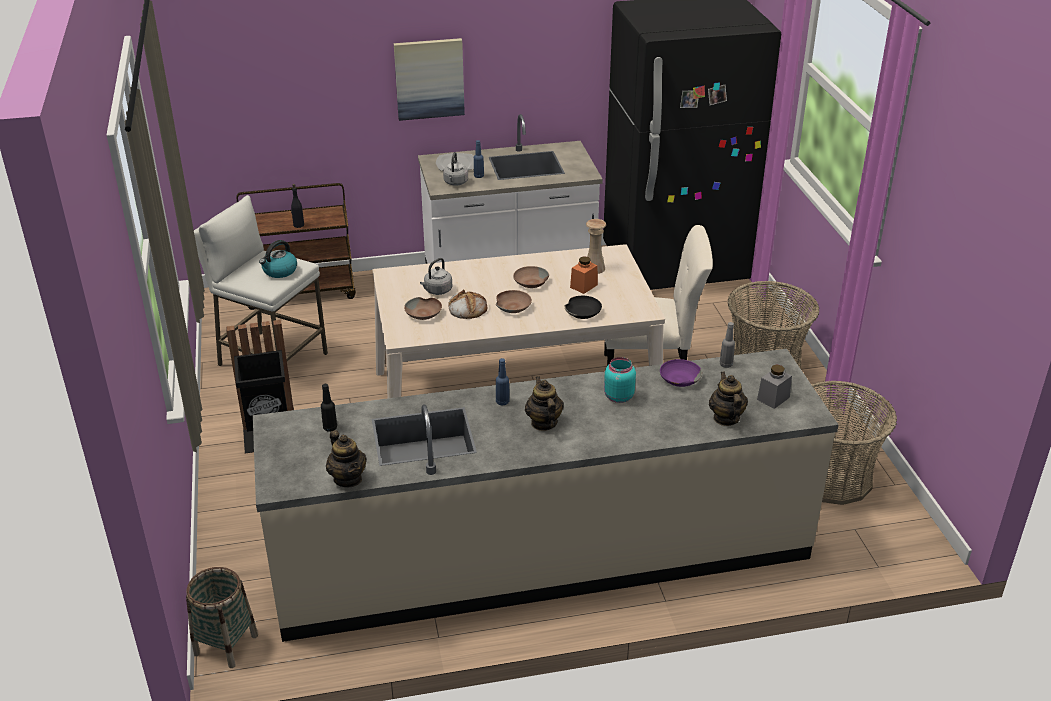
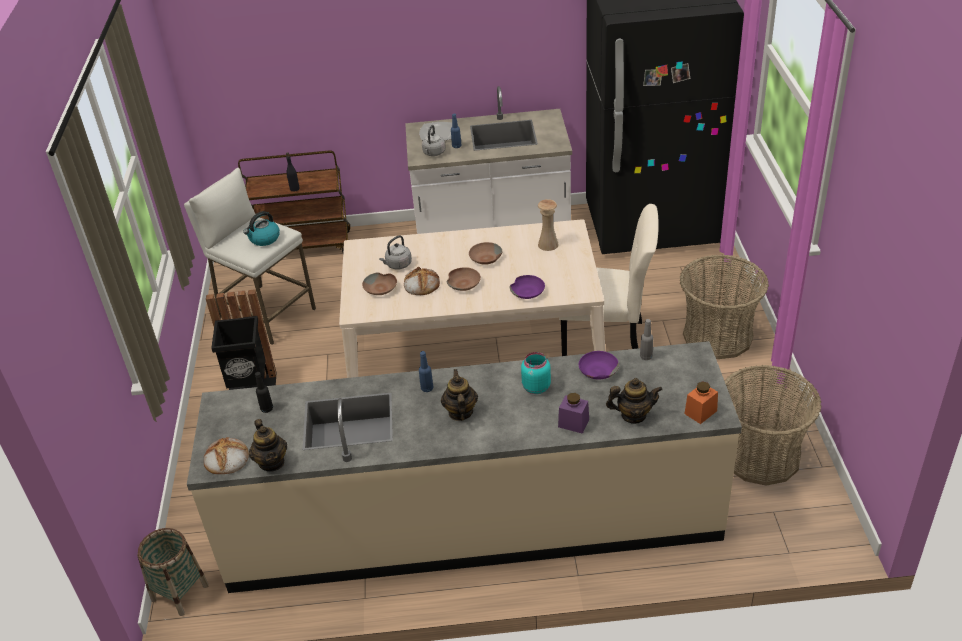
camera: 10 degrees right, 5 degrees up
picture [394,38,465,121] -> none
black bowl [564,296,602,319] -> purple bowl [509,275,545,299]
orange jar [570,256,598,294] -> orange jar moved to [684,381,718,424]
teapot [709,372,748,426] -> teapot turned 90 degrees clockwise [606,378,663,424]
grey jar [757,365,792,409] -> none
none -> bread [204,437,249,474]
none -> purple jar [558,393,589,434]

